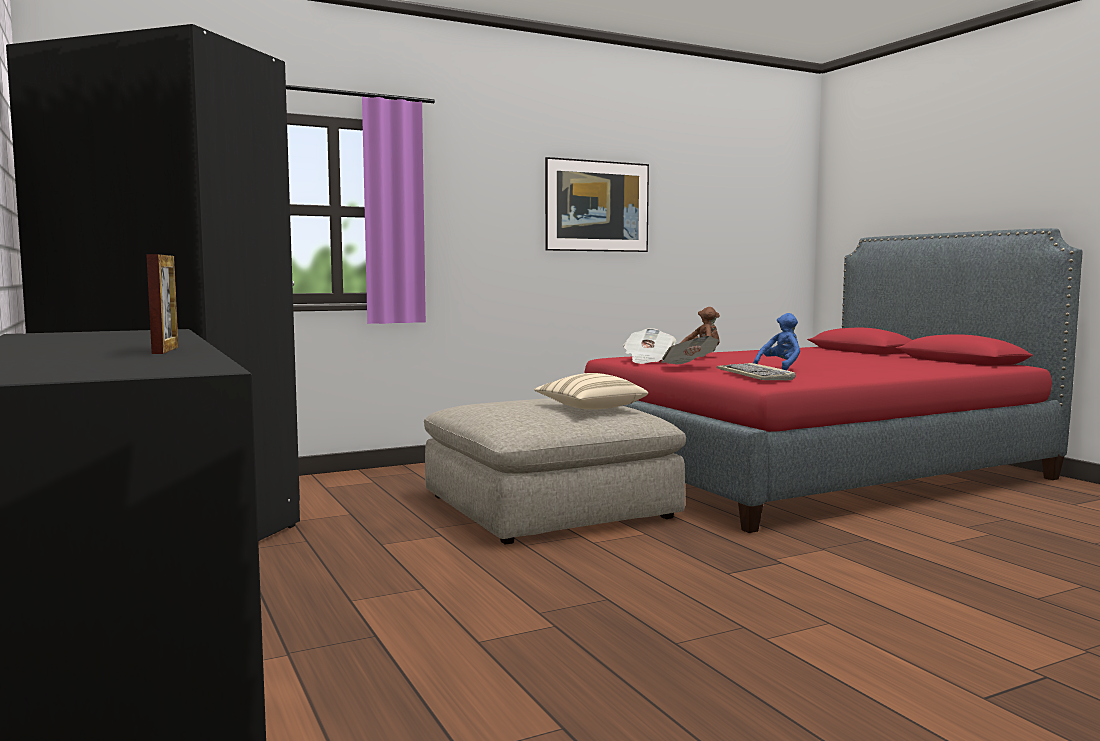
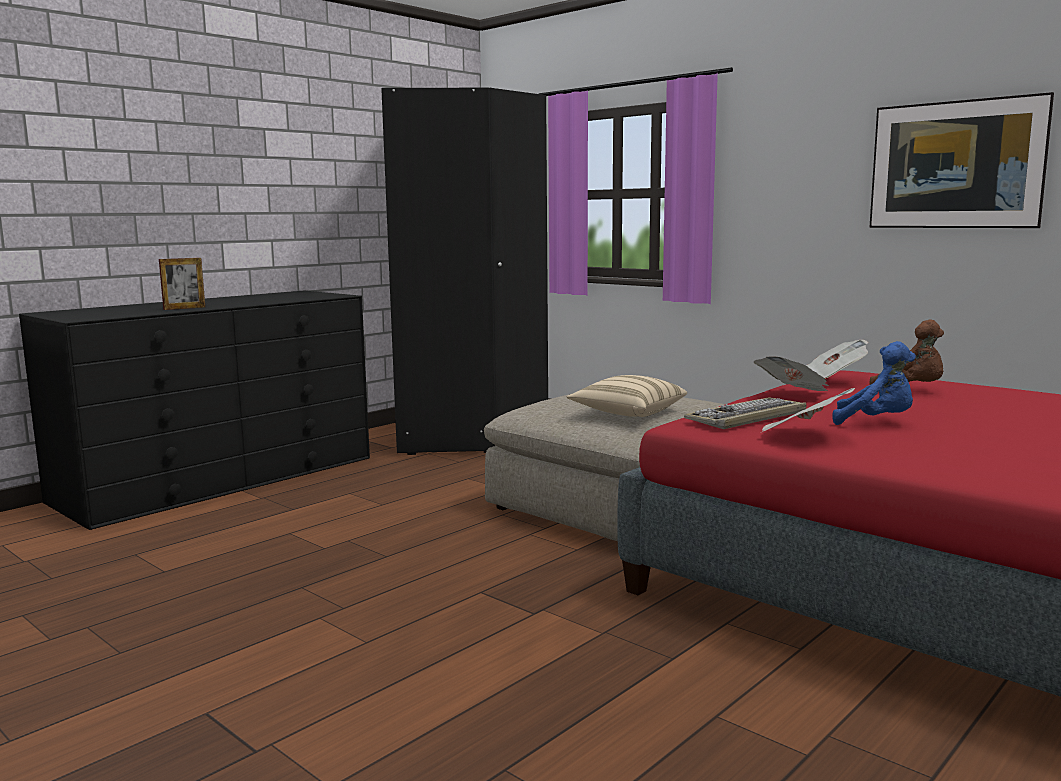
camera: 70 degrees right, 5 degrees up
none -> newspaper [762,388,855,432]

